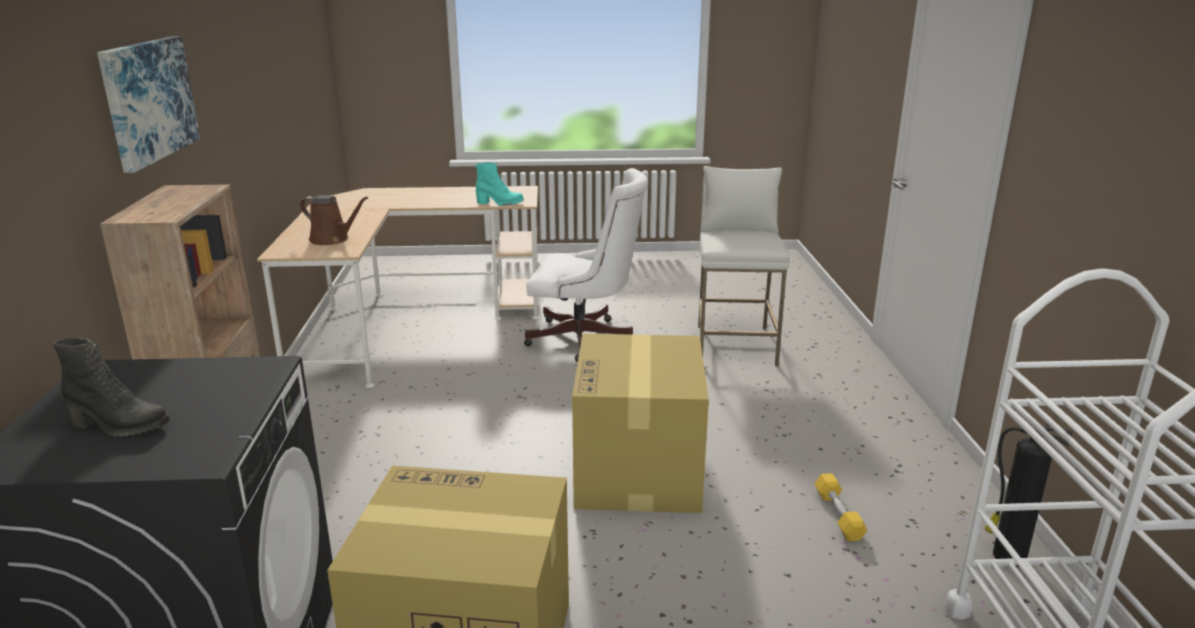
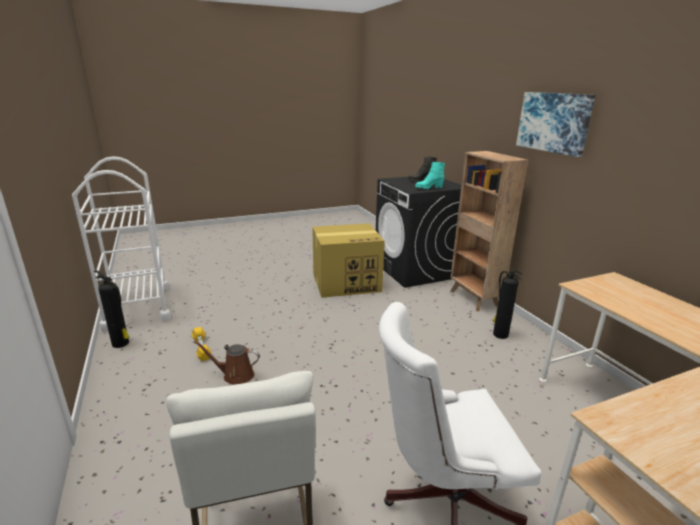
camera: 160 degrees right, 0 degrees up
brown watering can [300,195,368,245] -> brown watering can moved to [193,340,260,385]
turquoise boot [476,162,524,206] -> turquoise boot moved to [415,162,445,189]
cardboard box [572,333,709,513] -> none
none -> fire extinguisher [493,271,523,339]

